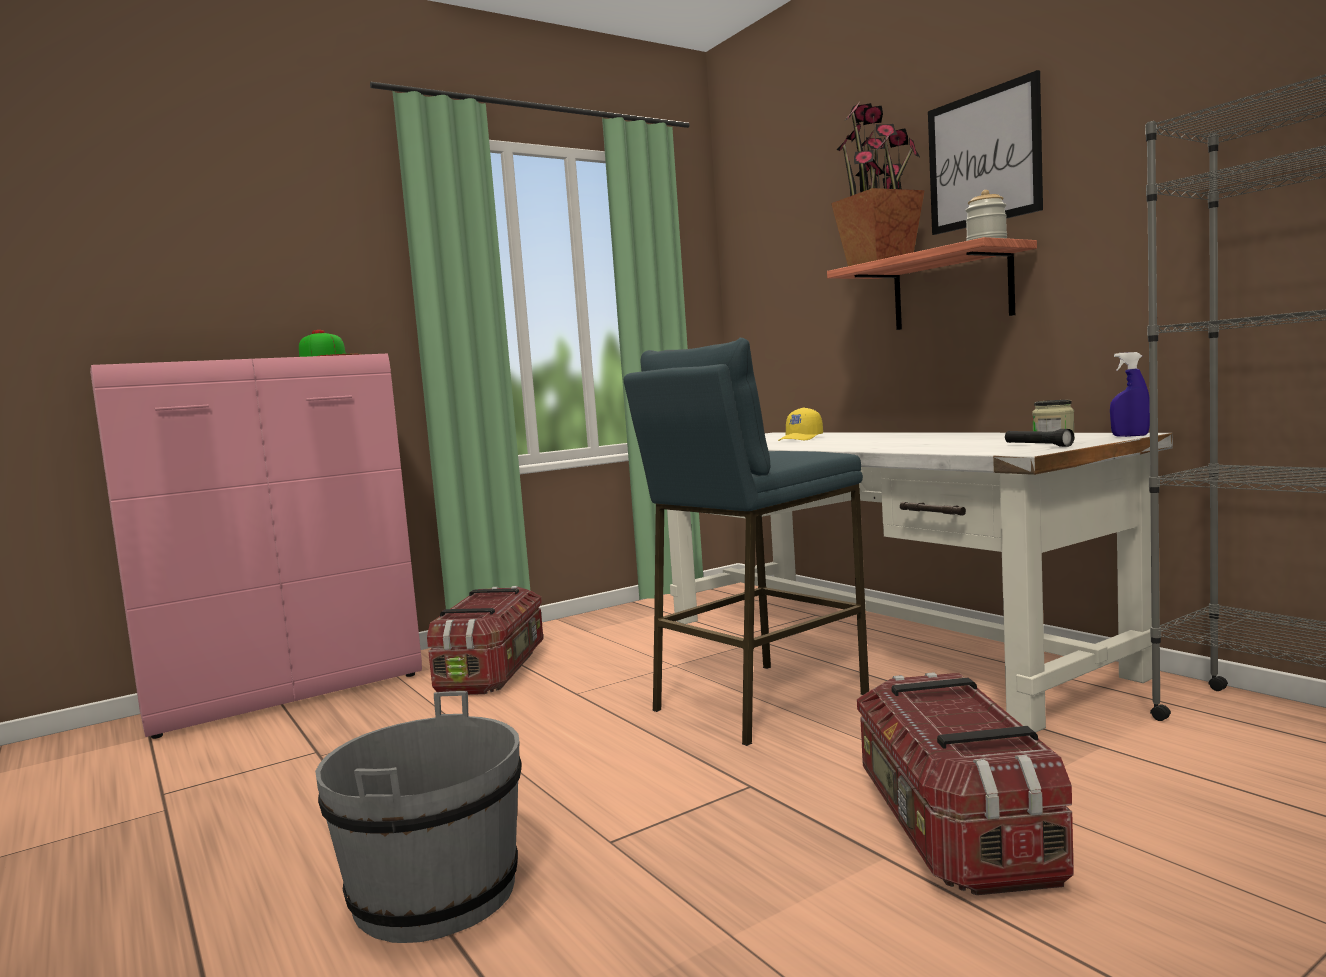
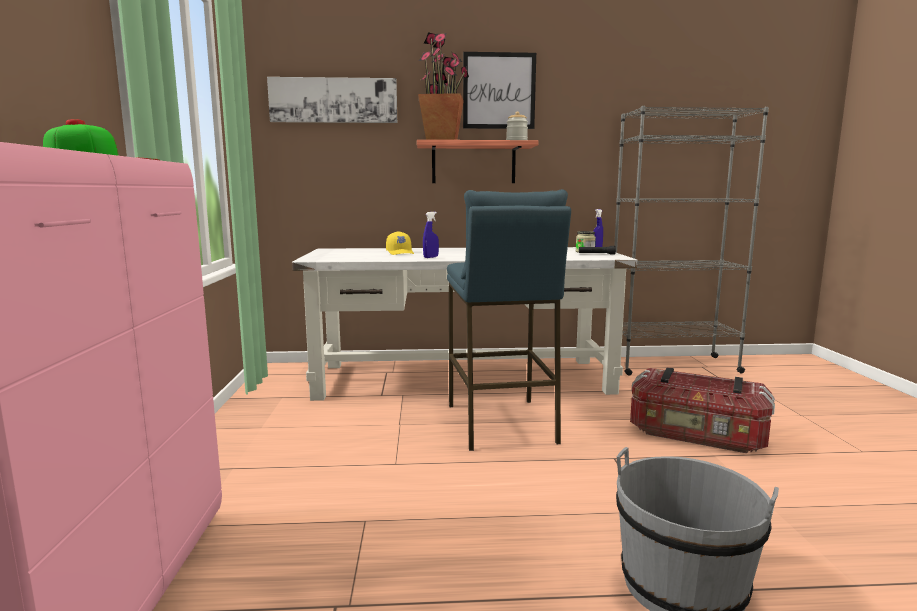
camera: 60 degrees left, 5 degrees up
storage box [427,586,543,695] -> none
none -> picture [267,77,397,123]
none -> blue spray bottle [423,212,439,258]

